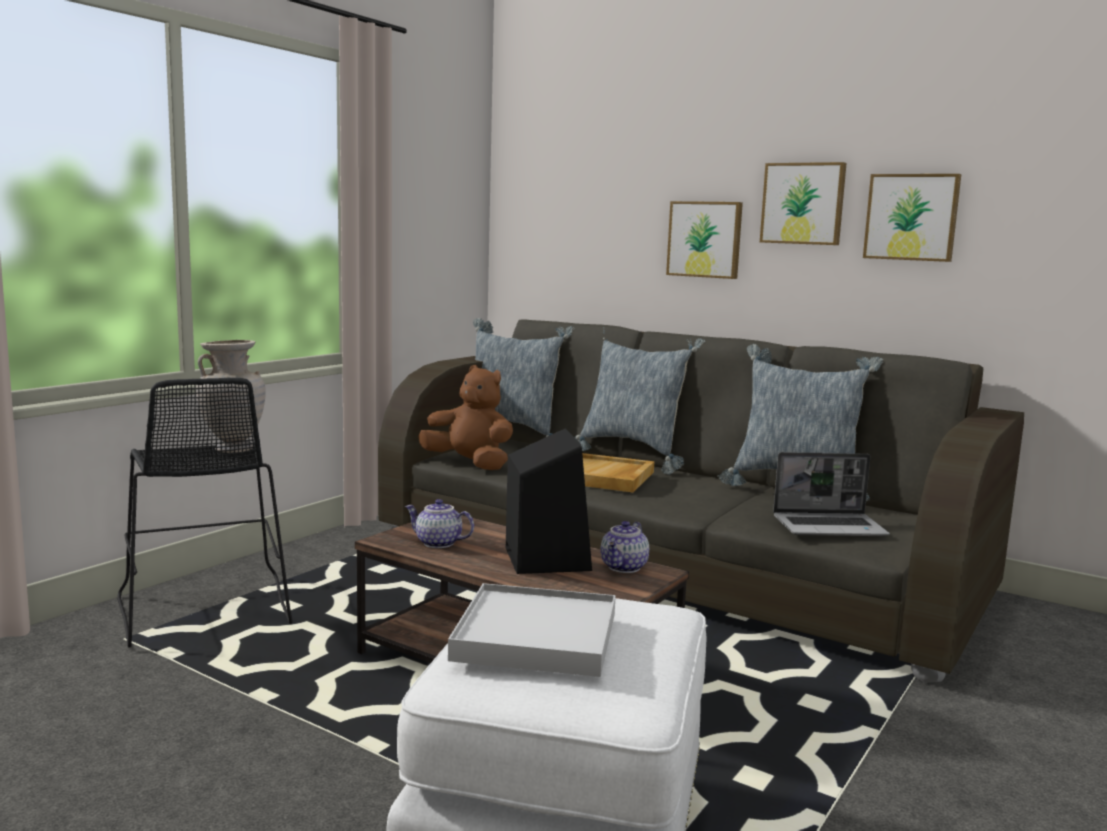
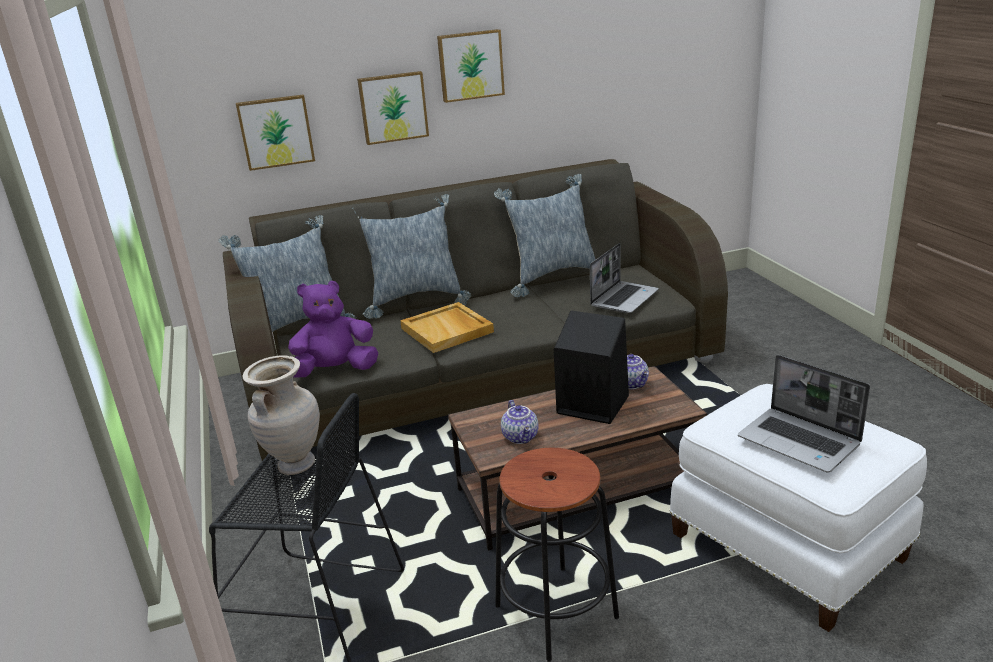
camera: 50 degrees left, 15 degrees up
teapot [405,499,474,548] -> teapot turned 75 degrees counterclockwise [501,400,539,444]
brown plush toy [418,365,513,470] -> purple plush toy [288,281,378,378]
white tray [448,583,616,677] -> laptop [738,355,870,473]
picture [863,174,961,262] -> picture moved to [236,95,315,171]
none -> black stool [495,448,619,662]

